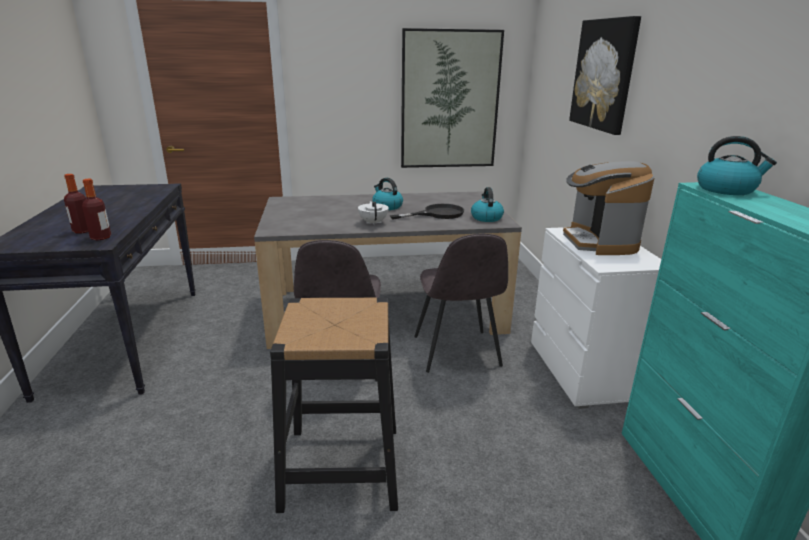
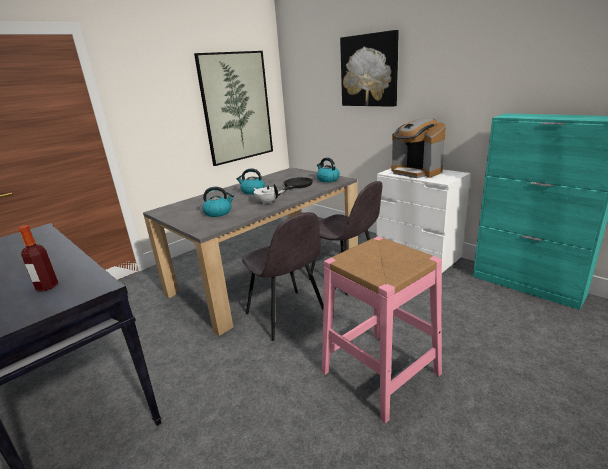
camera: 35 degrees left, 0 degrees up
bottle [82,179,111,240] -> none
black stool [270,298,398,513] -> pink stool [321,236,442,423]
kettle [697,136,777,195] -> kettle moved to [202,187,234,217]

